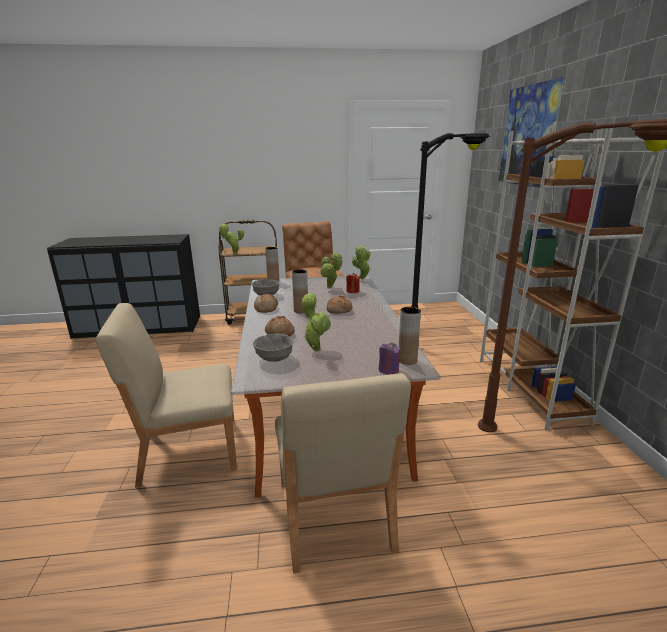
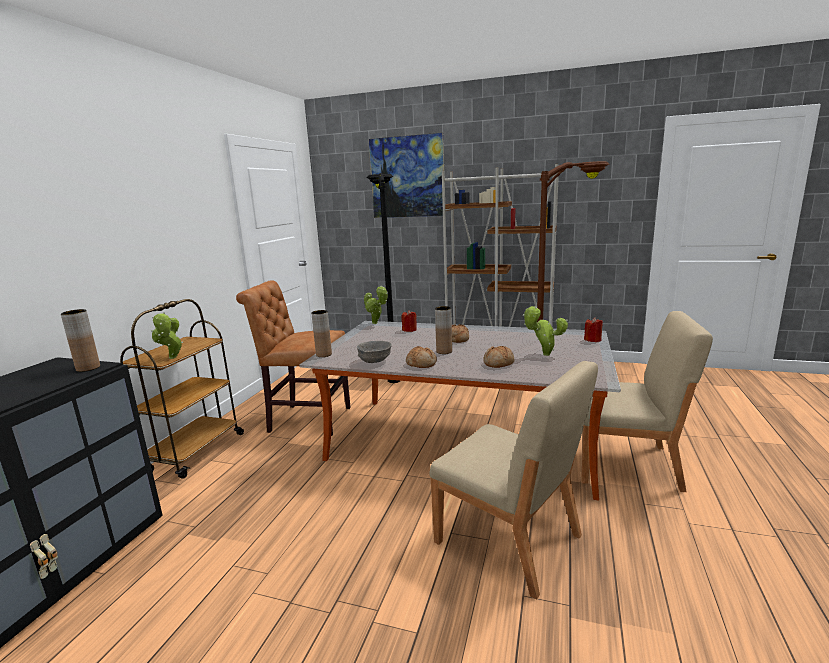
camera: 65 degrees left, 5 degrees down
beige chair [96,303,237,488] -> beige chair turned 60 degrees counterclockwise [429,361,598,599]
grey bowl [253,333,293,362] -> none
potted plant [320,252,343,289] -> none
purple candle [379,343,401,375] -> red candle [584,317,603,342]
brown vase [399,307,421,365] -> brown vase moved to [61,309,100,372]

